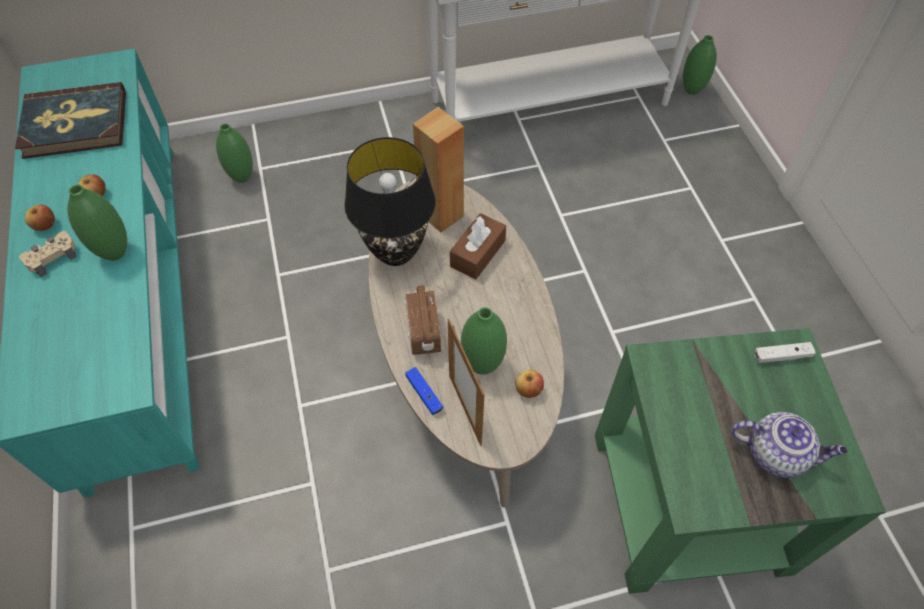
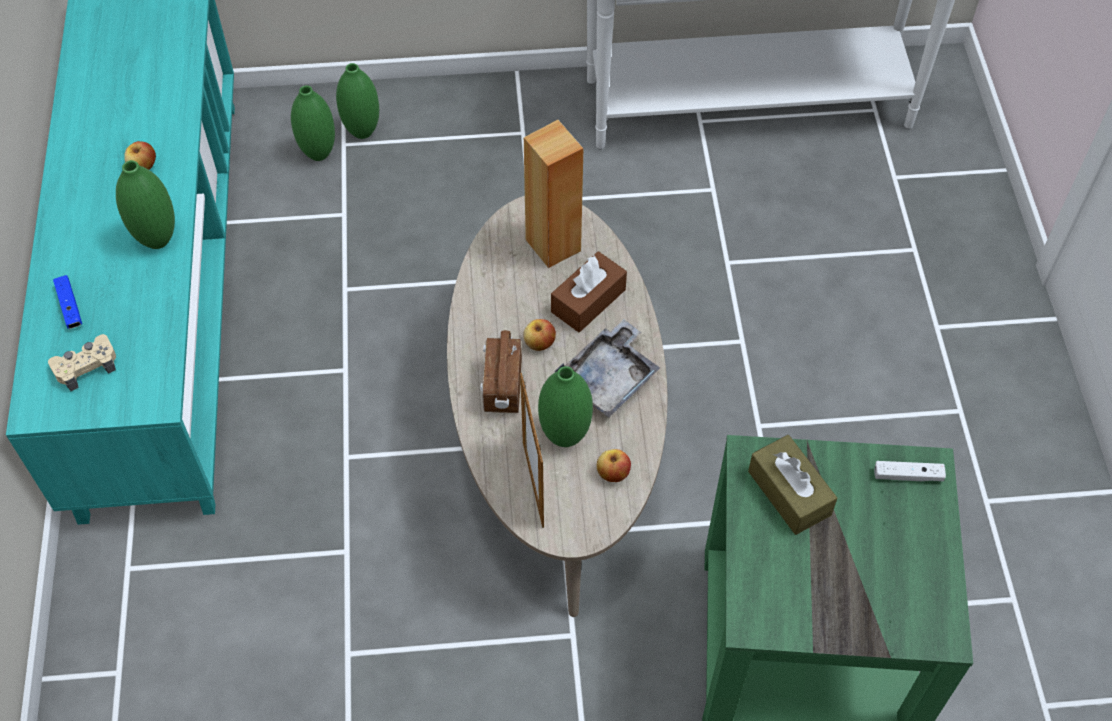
camera: 10 degrees right, 0 degrees up
book [15,82,126,159] -> none
beige game controller [19,231,77,277] -> beige game controller moved to [48,334,116,391]
apple [25,205,55,231] -> apple moved to [523,319,556,351]
black table lamp [344,137,435,266] -> none
blue game controller [405,367,444,415] -> blue game controller moved to [53,275,82,329]
green vase [683,35,717,95] -> green vase moved to [336,63,379,139]
teapot [731,412,848,478] -> none
none -> grey tray [555,320,660,418]
none -> brown tissue box [748,435,837,535]

